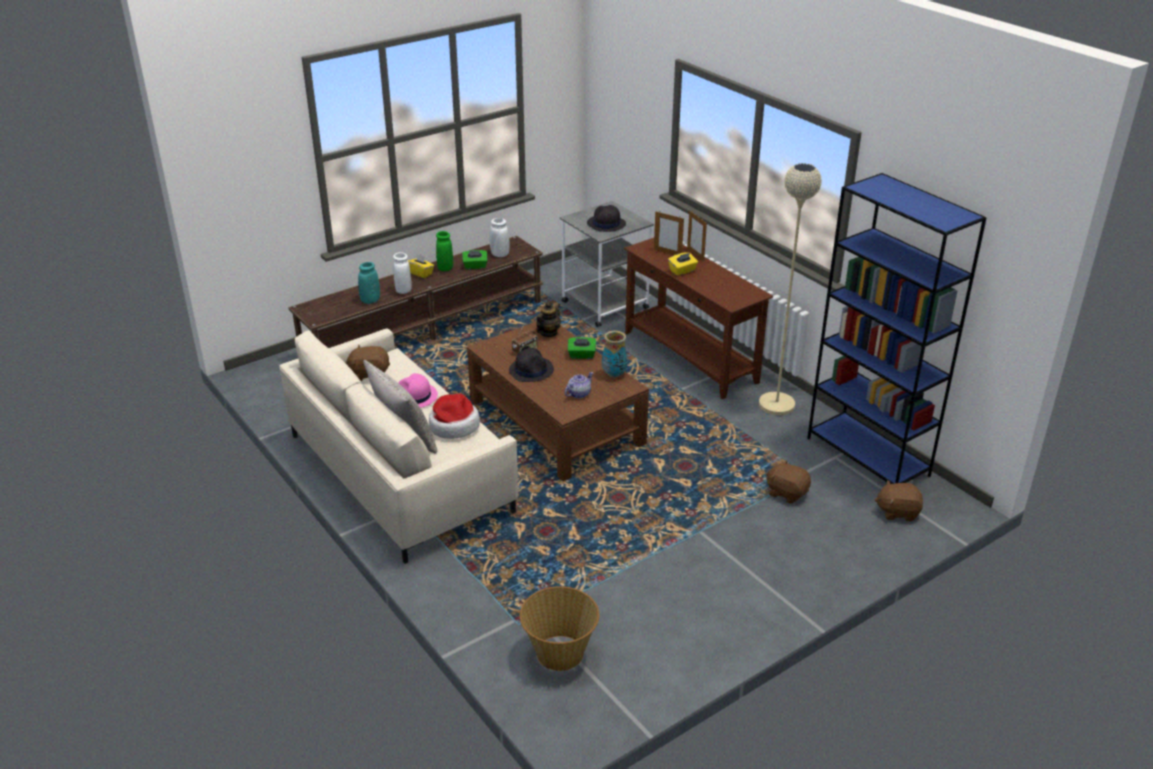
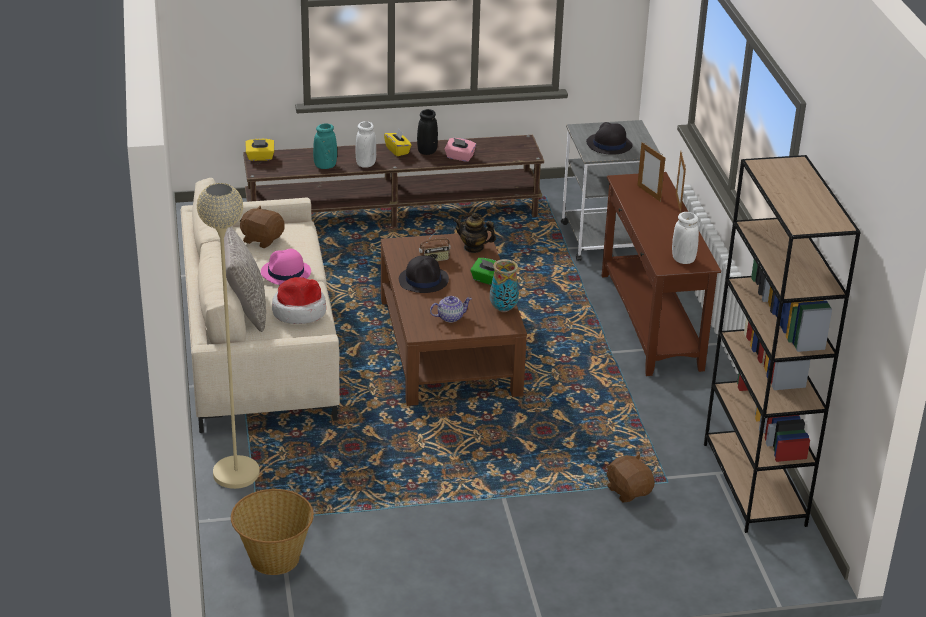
camera: 25 degrees right, 0 degrees up
green vase [436,231,453,271] -> black vase [417,109,438,155]
green tissue box [462,250,487,269] -> pink tissue box [444,138,476,162]
white vase [490,218,510,257] -> white vase moved to [672,212,699,264]
teapot [536,302,561,337] -> teapot turned 135 degrees counterclockwise [454,213,496,253]
yellow tissue box [668,252,698,276] -> yellow tissue box moved to [245,139,274,161]
beige floor lamp [759,163,822,415] -> beige floor lamp moved to [197,183,259,489]
blue bookcase [807,173,987,484] -> beige bookcase [704,155,860,533]
brown plush toy [875,480,923,521] -> none

